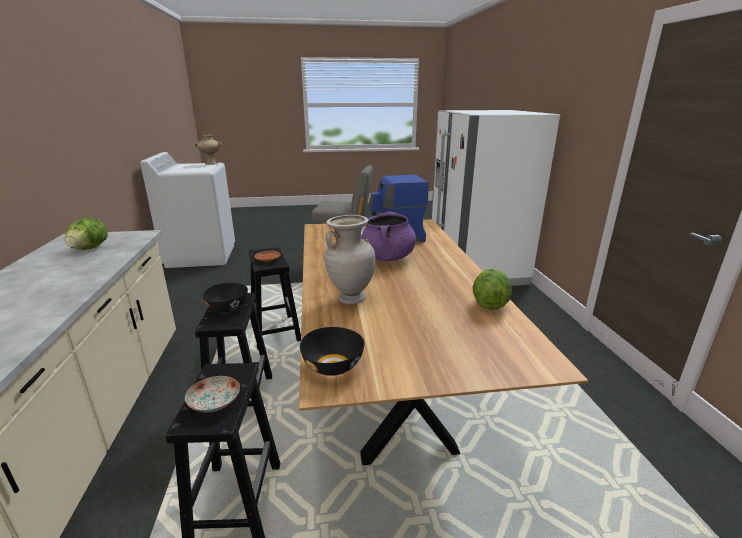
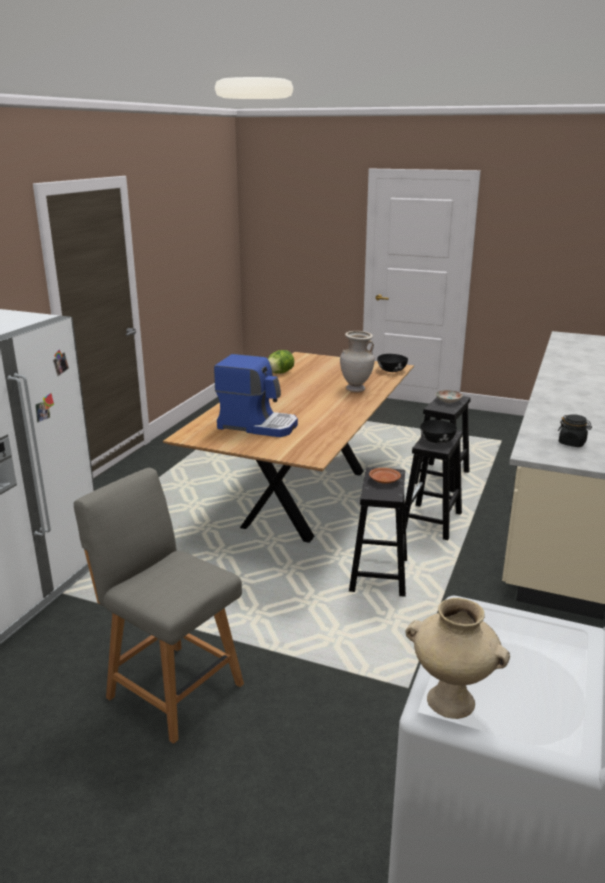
camera: 150 degrees left, 0 degrees up
lettuce [65,218,108,250] -> black jar [558,414,592,447]
purple cooking pot [361,211,416,261] -> none

